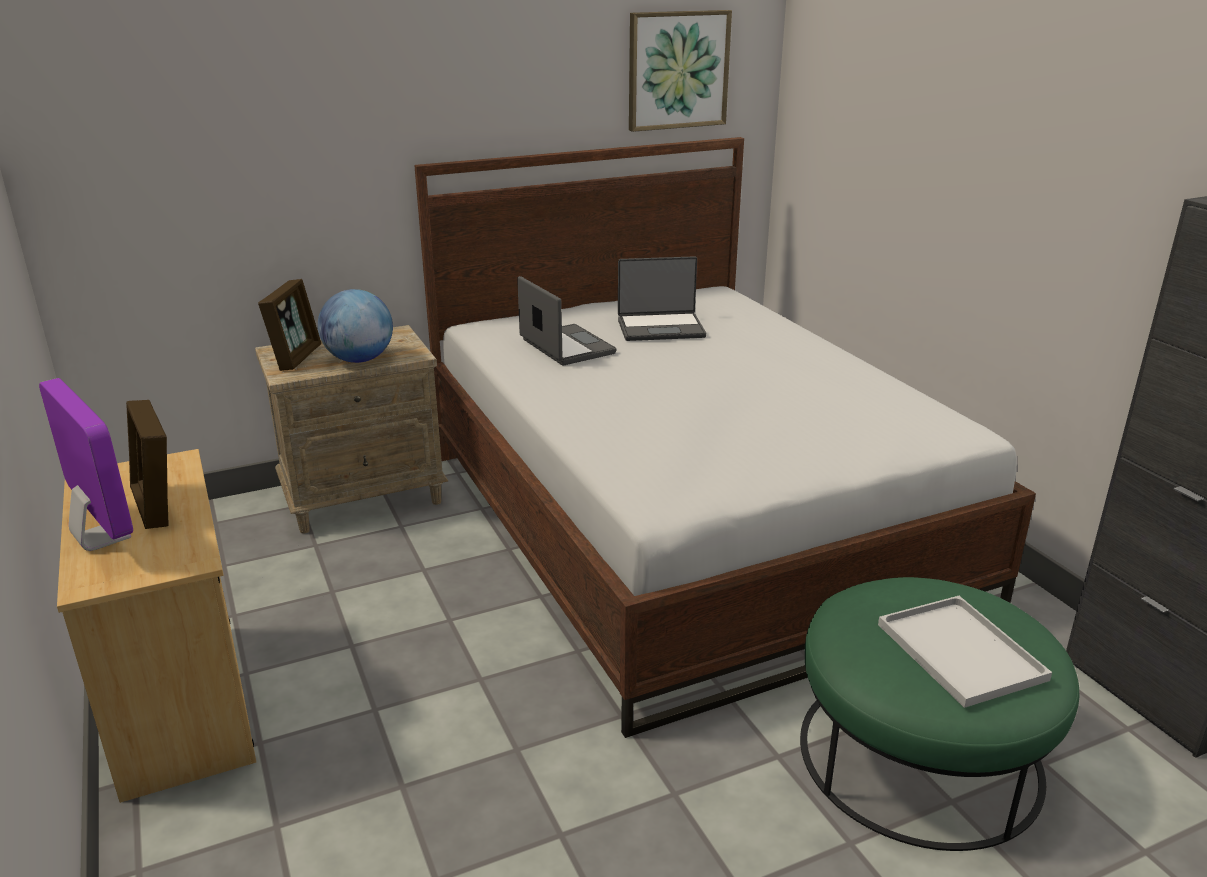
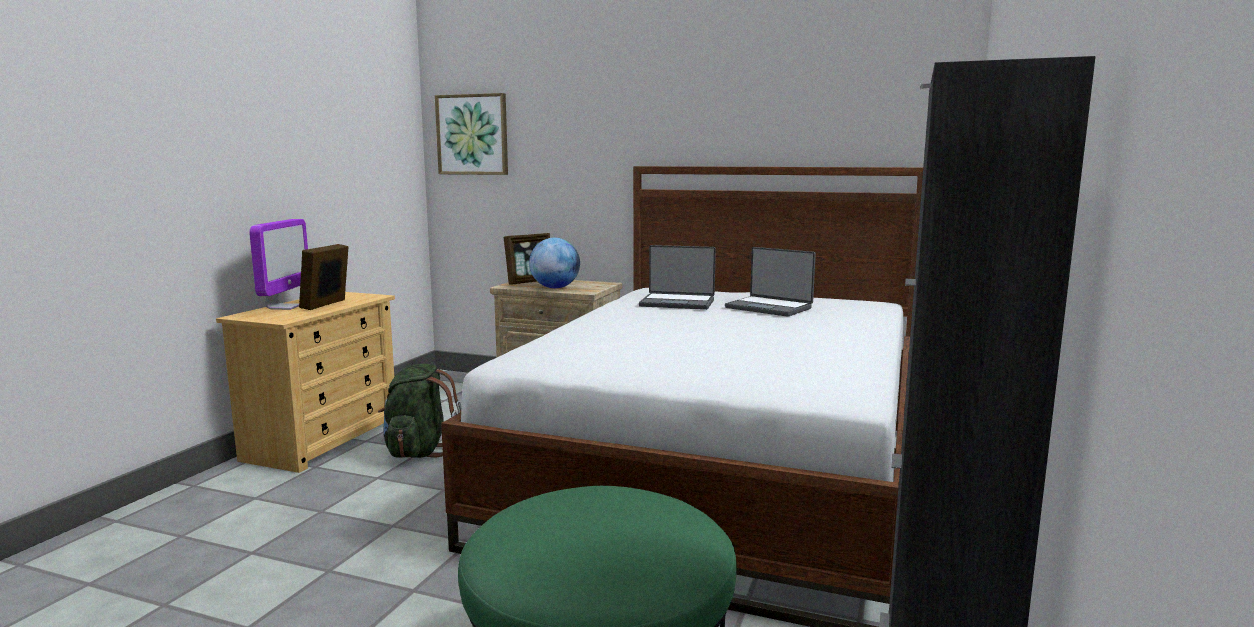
camera: 45 degrees right, 15 degrees down
laptop [517,276,617,365] -> laptop turned 90 degrees clockwise [639,245,716,310]
picture [629,10,732,132] -> picture moved to [435,93,508,175]
white tray [878,596,1052,708] -> none
none -> green backpack [378,364,461,458]

